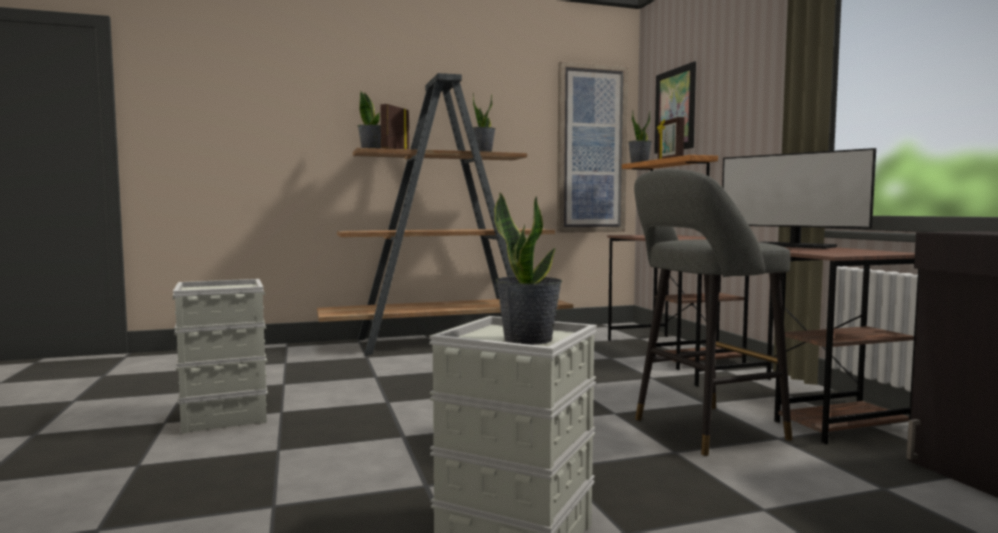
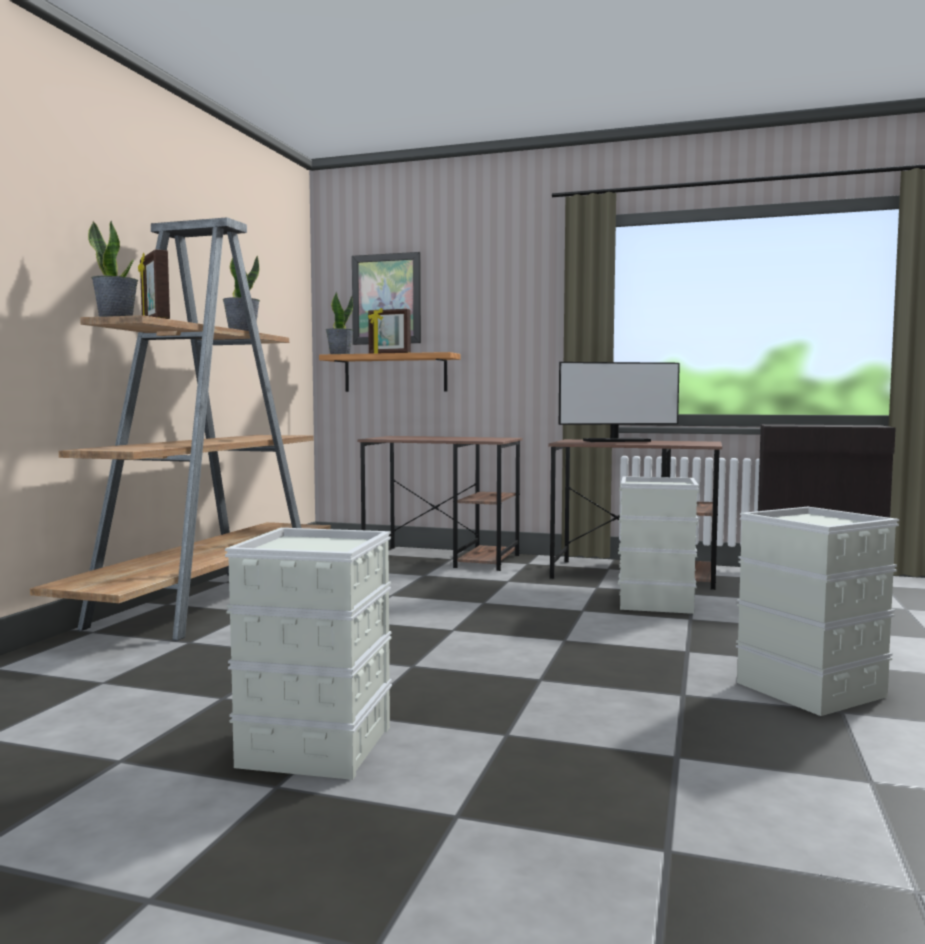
camera: 55 degrees left, 0 degrees up
potted plant [494,192,562,345] -> none
picture [557,61,628,233] -> none
grey stool [634,169,792,456] -> grey storage box [618,476,699,614]

